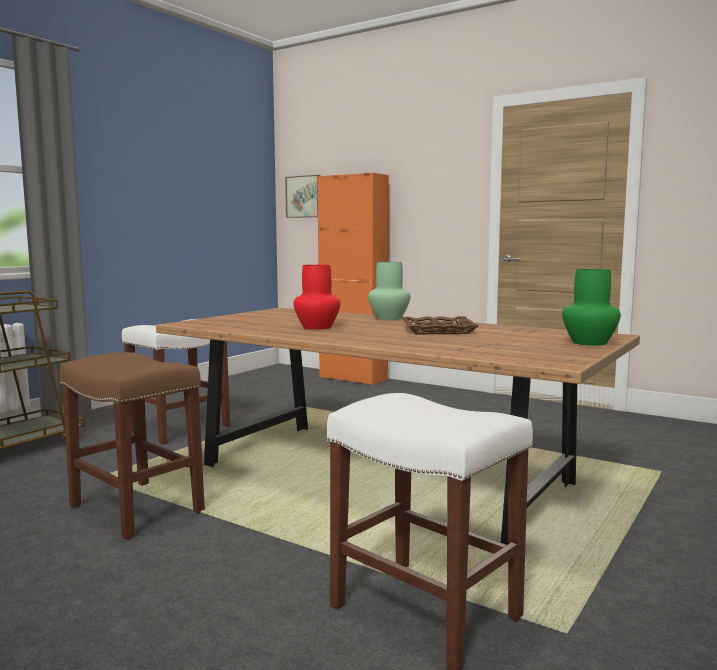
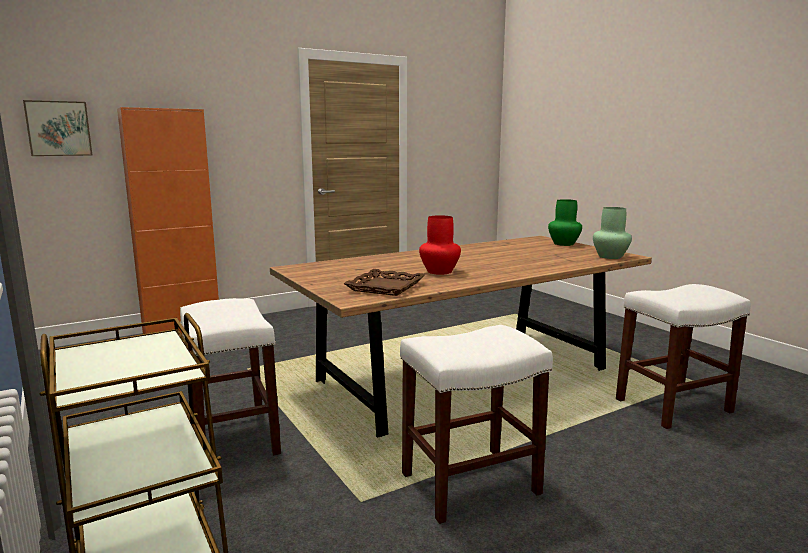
camera: 65 degrees left, 5 degrees up
brown stool [60,352,205,540] -> white stool [400,325,553,524]
green vase [368,262,411,320] -> green vase moved to [593,207,632,259]
brown tray [401,316,479,334] -> brown tray moved to [343,269,425,296]

